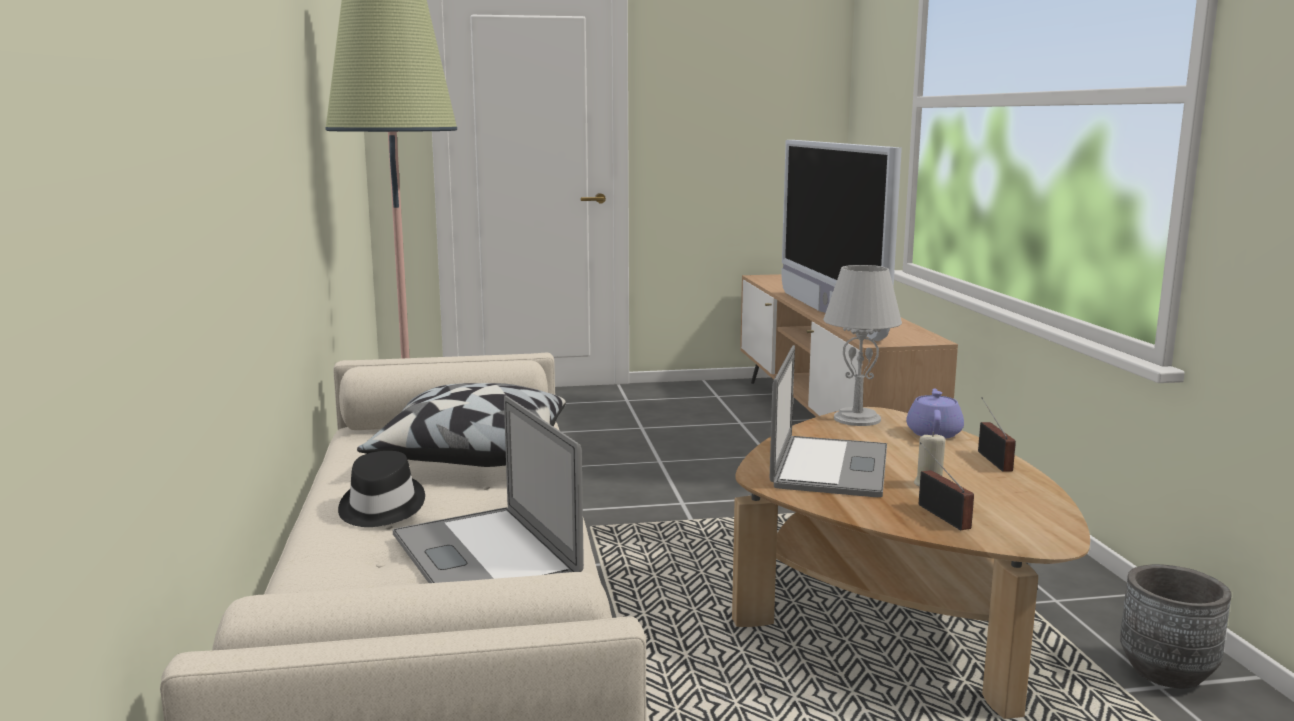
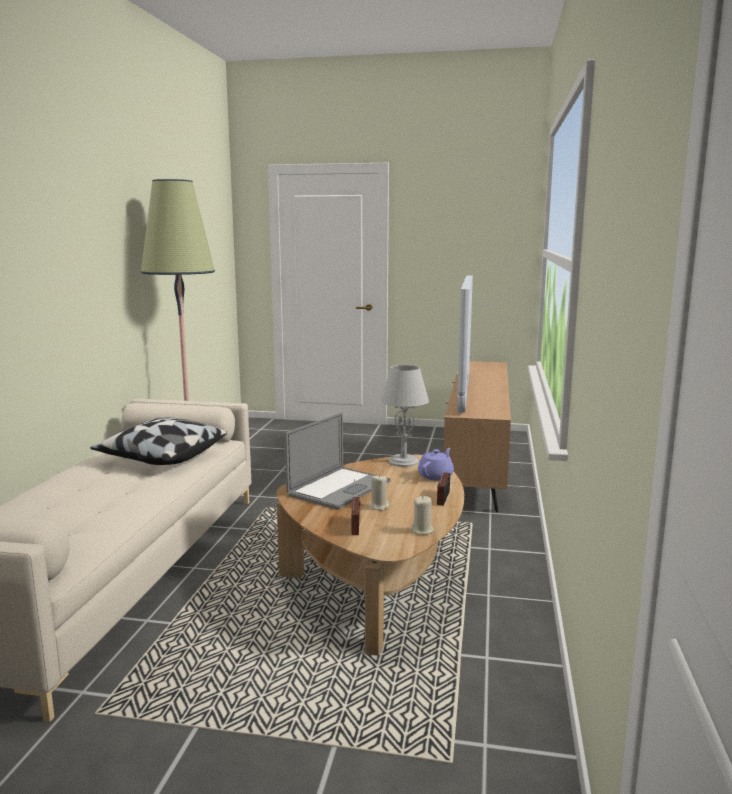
camera: 20 degrees right, 0 degrees up
black hat [338,451,425,527] -> none
laptop [393,395,584,583] -> none
grey planter [1120,564,1232,688] -> none
none -> beige candle [411,496,434,535]

